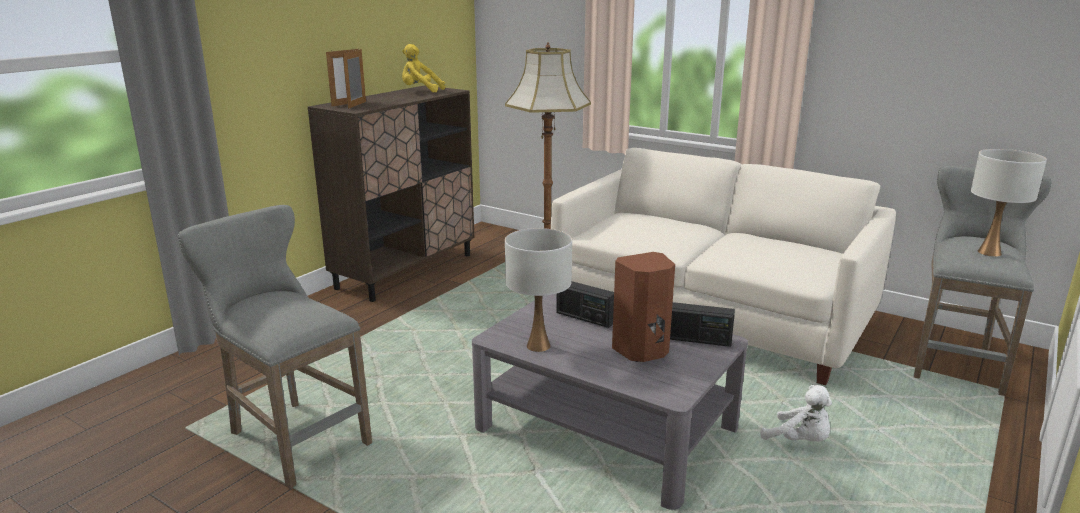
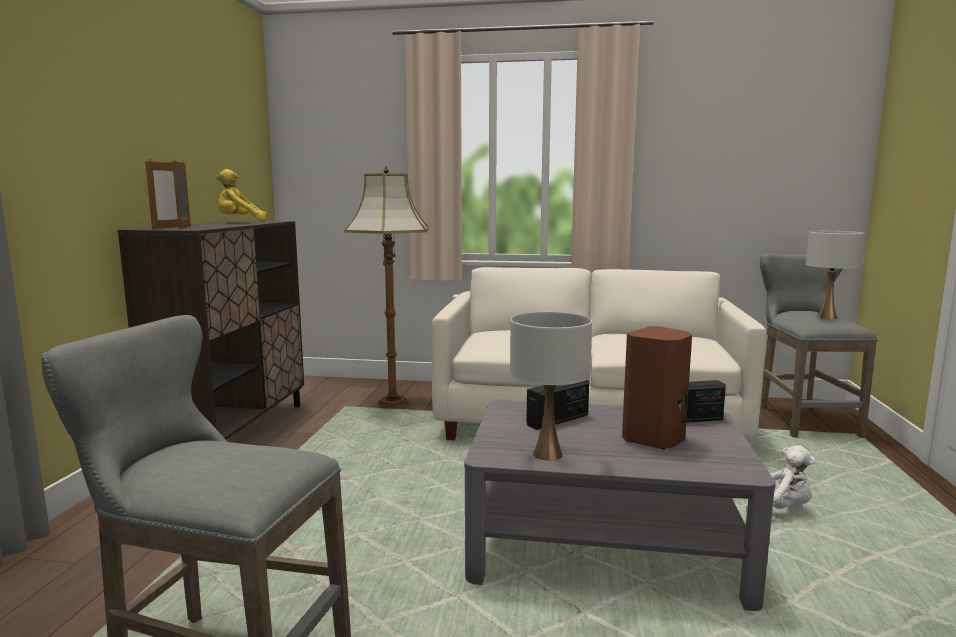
camera: 25 degrees left, 10 degrees down
radio [556,281,614,328] -> radio turned 45 degrees counterclockwise [526,380,589,430]

